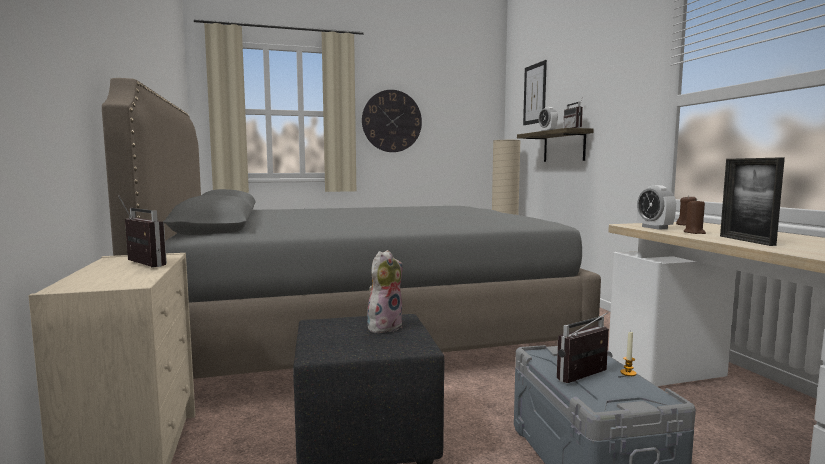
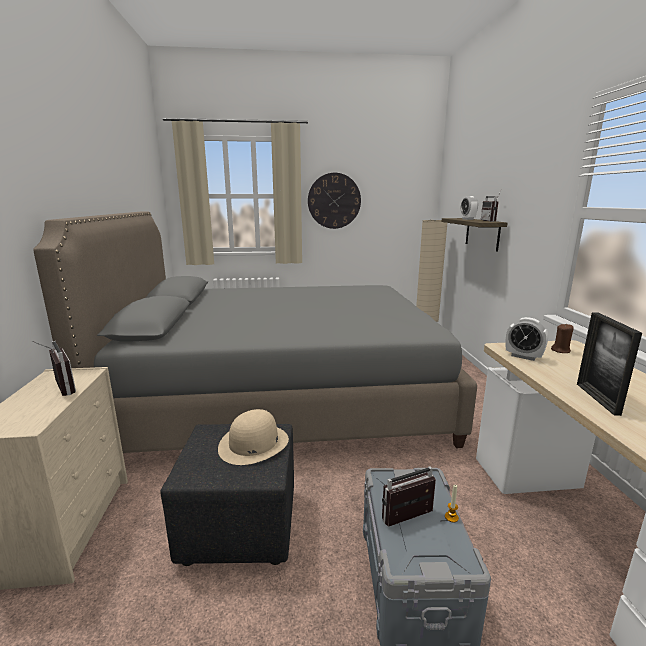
camera: 10 degrees right, 10 degrees up
plush toy [367,250,403,333] -> beige hat [218,409,289,465]
picture [523,60,547,125] -> none
alarm clock [637,185,676,230] -> alarm clock turned 45 degrees counterclockwise [505,317,548,361]
brown candle [684,199,706,234] -> none

